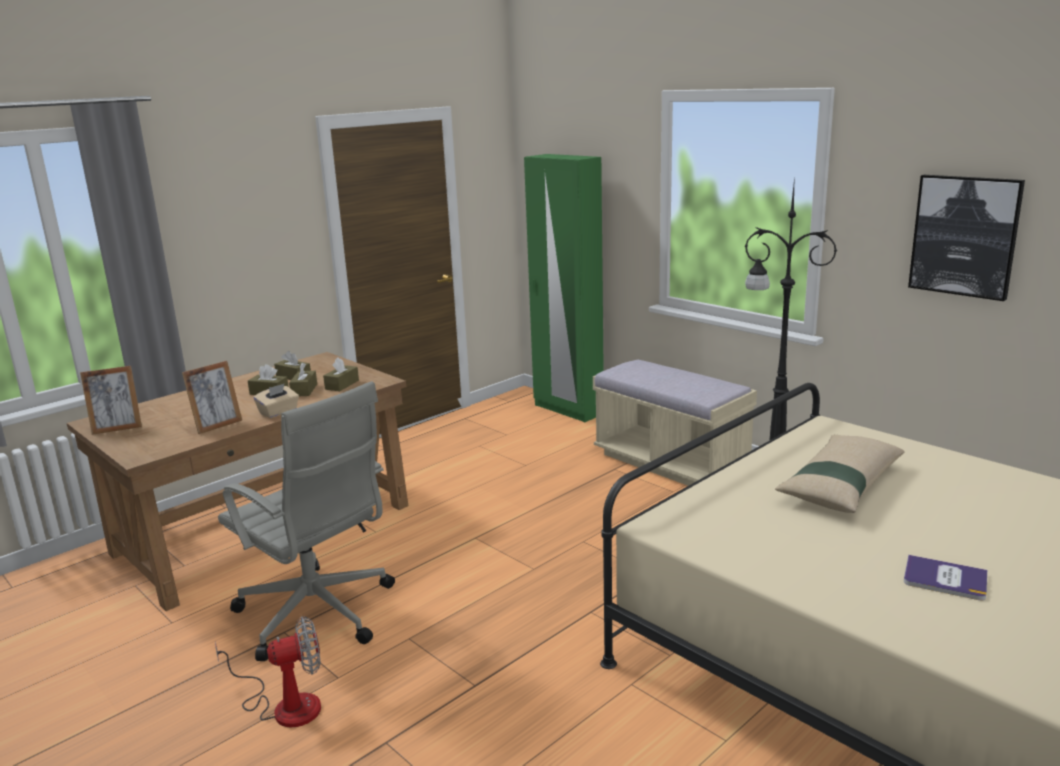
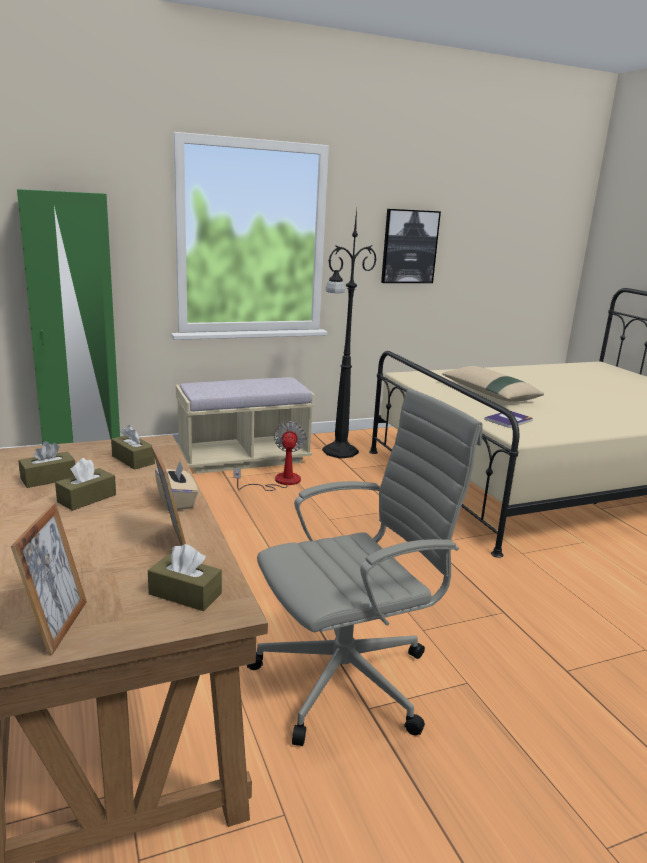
camera: 70 degrees left, 0 degrees up
fan [215,616,321,727] -> fan moved to [233,422,306,491]
brown tissue box [289,362,317,396] -> brown tissue box moved to [148,544,222,611]
book [904,555,987,600] -> book moved to [484,410,533,428]

